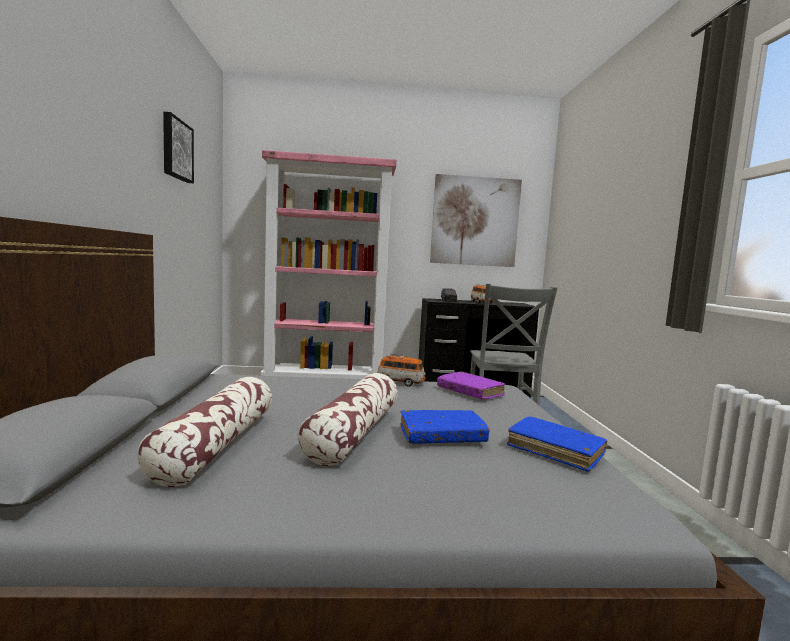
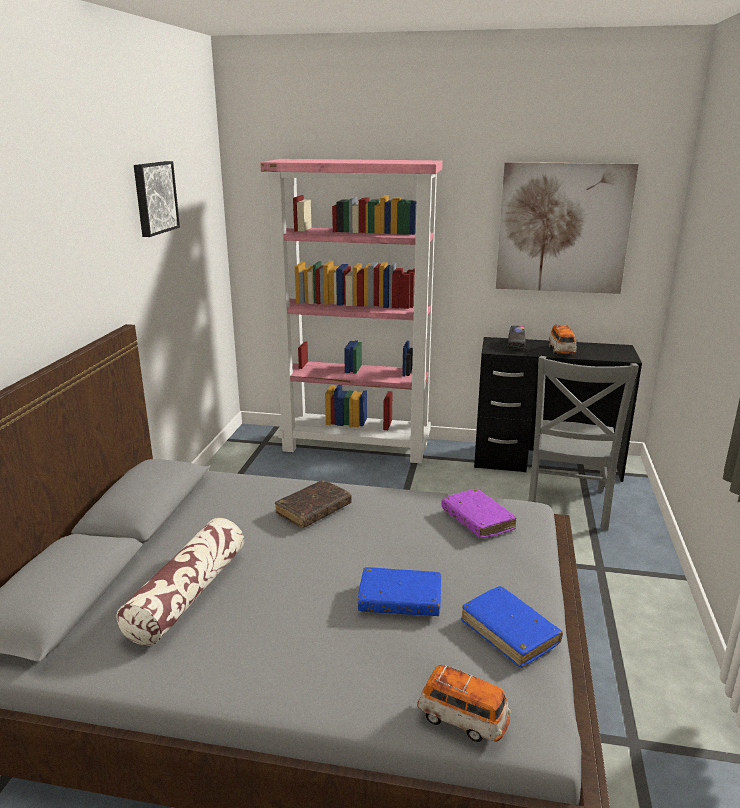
camera: 15 degrees right, 15 degrees up
pillow [298,373,398,466] -> none
toy car [377,354,426,387] -> toy car moved to [417,665,511,742]
none -> brown book [275,480,352,528]

